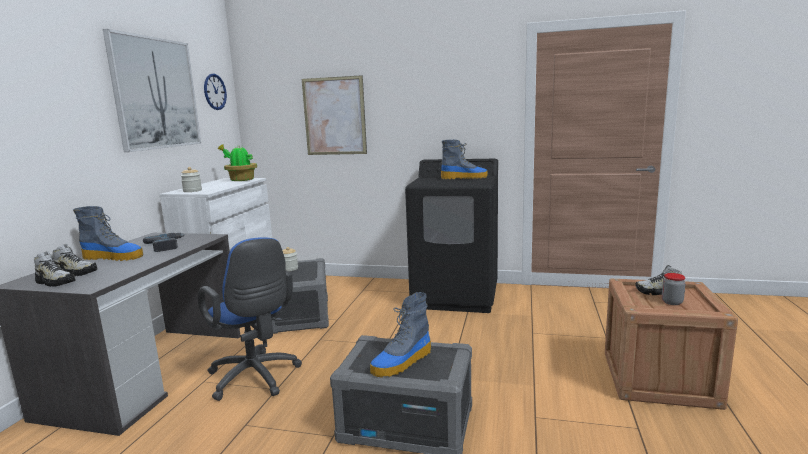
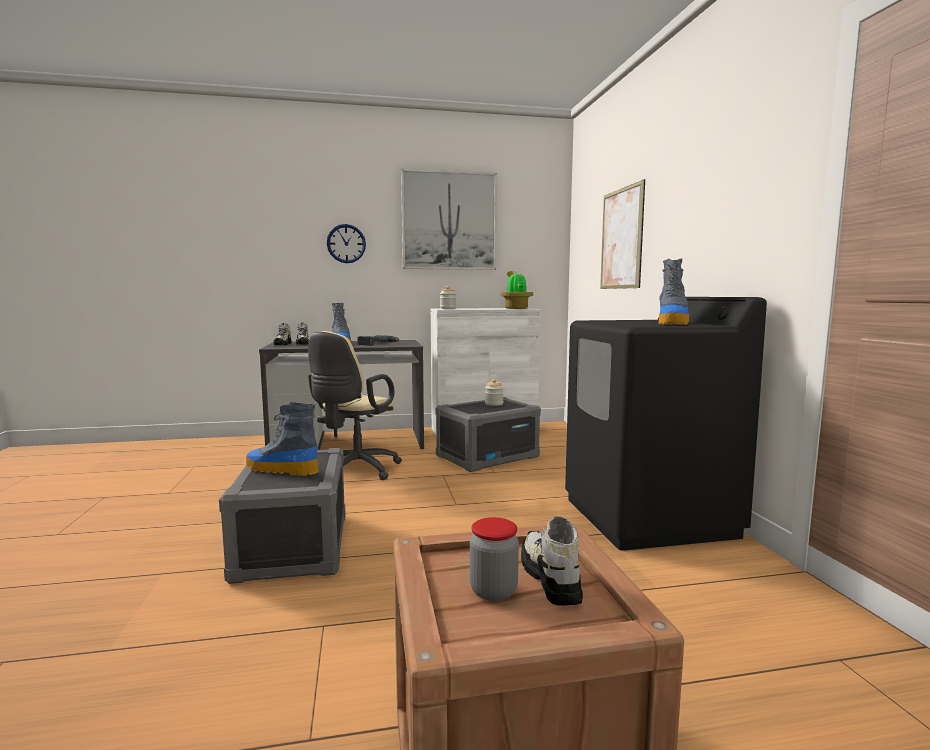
camera: 65 degrees right, 5 degrees down
blue office chair [198,238,302,401] -> beige office chair [308,331,402,480]
wall clock [204,74,227,110] -> wall clock moved to [327,224,366,263]
boot [441,140,488,179] -> boot turned 45 degrees clockwise [658,258,689,325]

